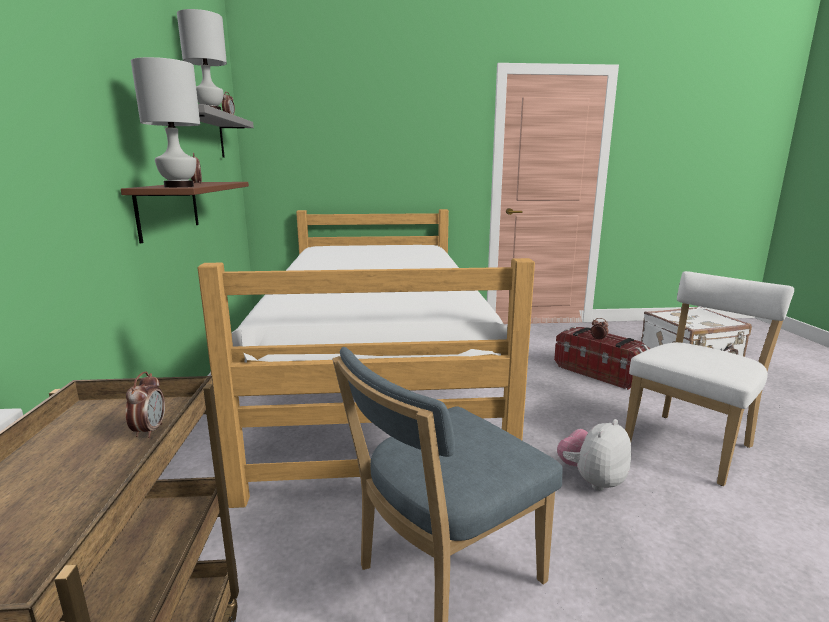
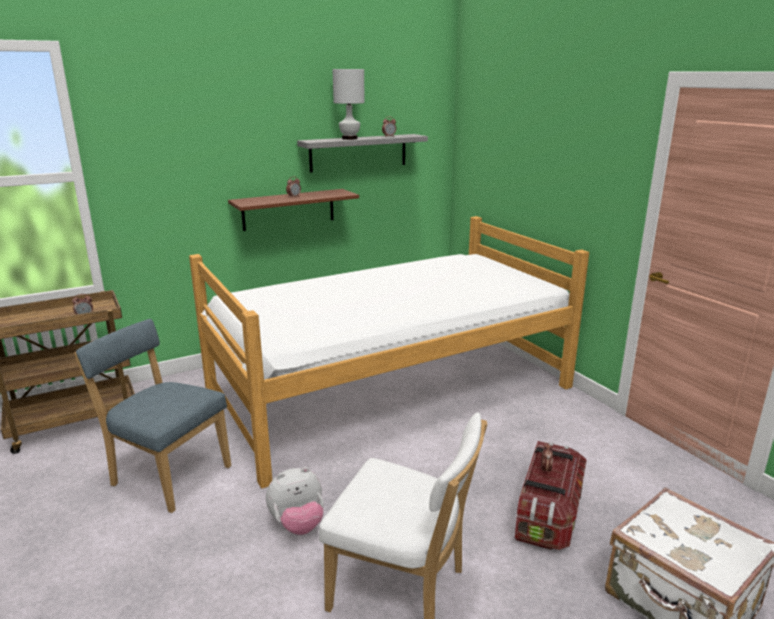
camera: 65 degrees right, 5 degrees up
white table lamp [131,57,200,187] -> none
plush toy [557,419,631,491] -> plush toy turned 135 degrees clockwise [266,467,324,535]

